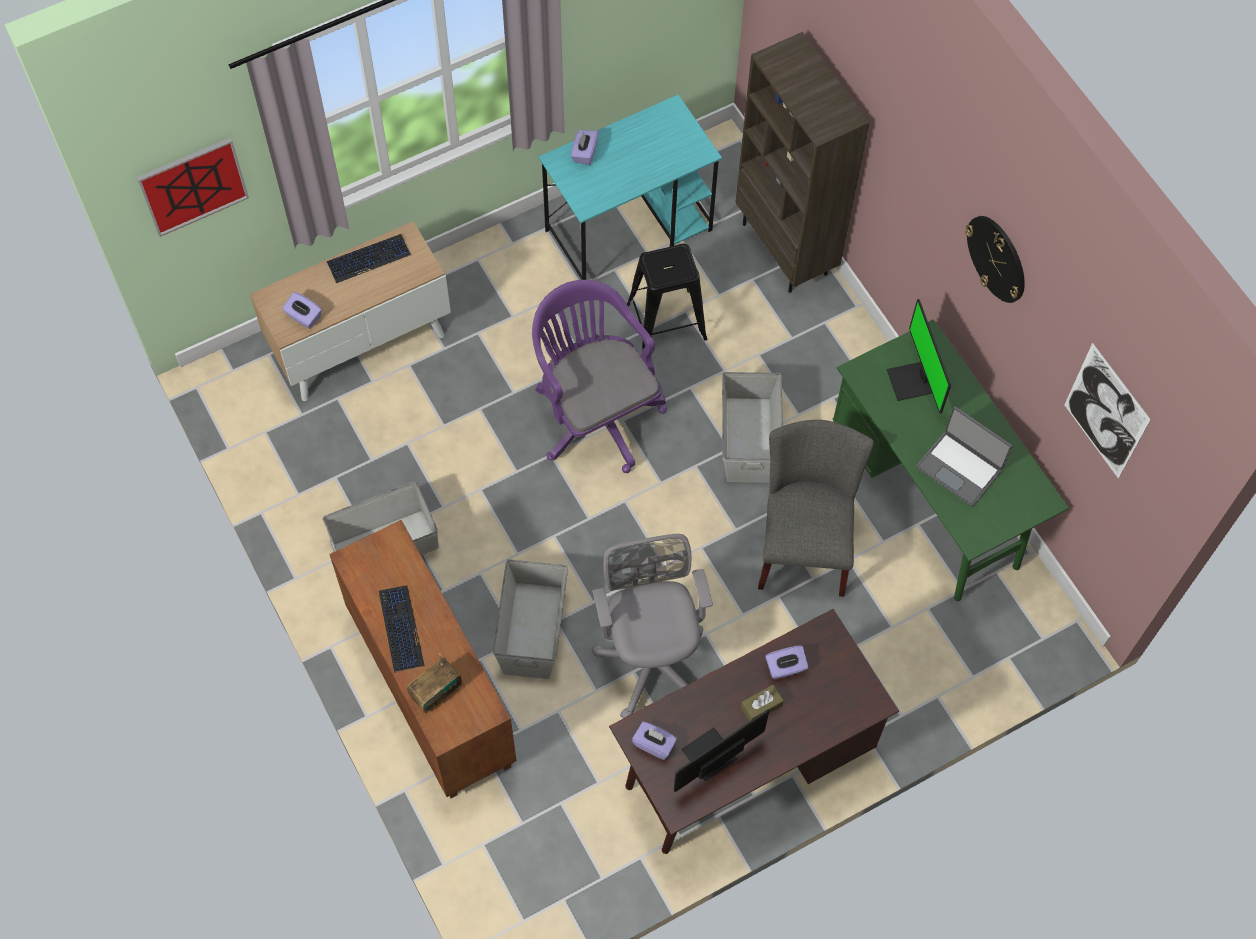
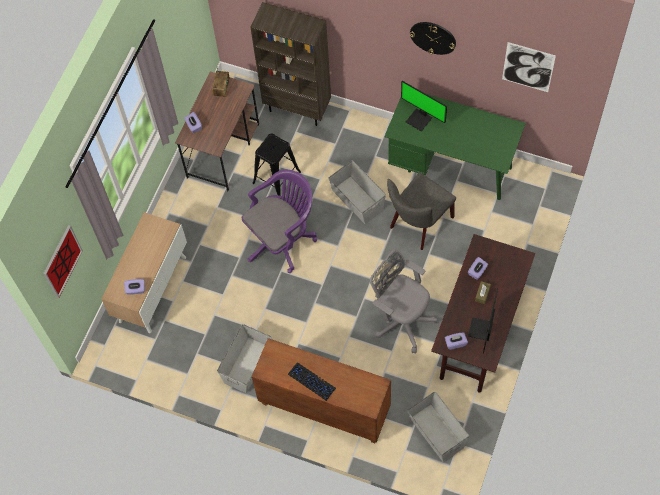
camera: 35 degrees left, 0 degrees up
keyboard [327,234,411,283] -> none
radio [406,654,462,713] -> radio moved to [212,65,230,98]
grey storage box [493,559,568,679] -> grey storage box moved to [407,392,469,462]
purple office chair [532,280,667,473] -> purple office chair turned 120 degrees clockwise [242,170,317,273]
turquoise desk [539,95,722,280] -> brown desk [175,72,259,191]
grey chair [758,420,874,597] -> grey chair turned 105 degrees counterclockwise [387,172,456,250]
laptop [916,406,1012,507] -> none

